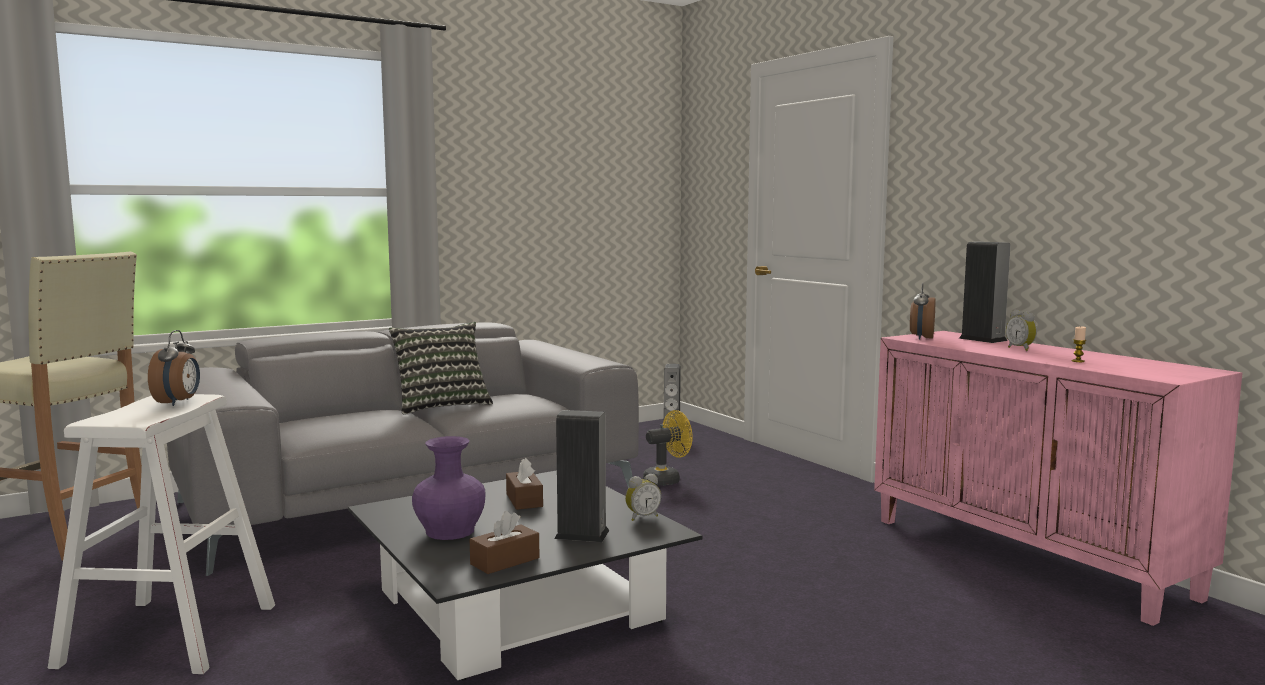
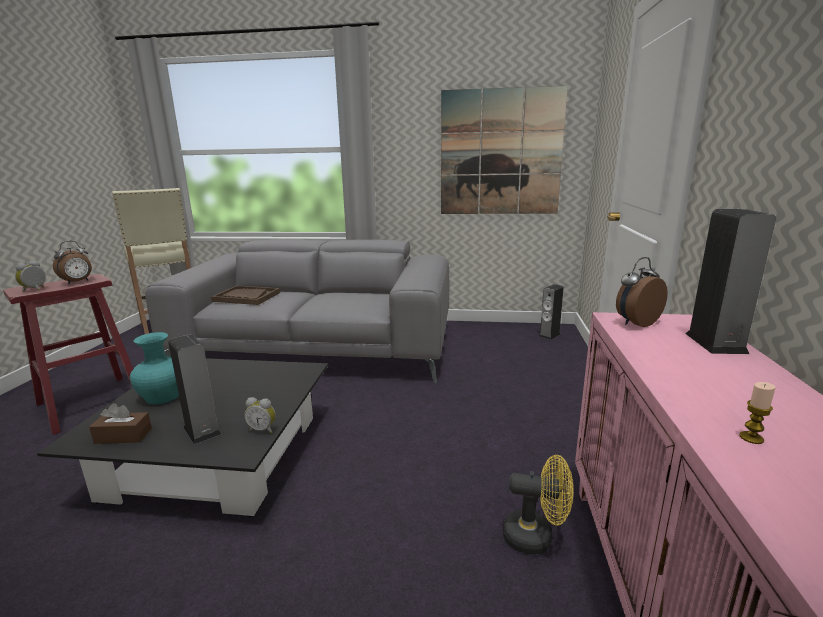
camera: 40 degrees right, 10 degrees up
white stool [48,394,275,674] -> red stool [3,274,133,435]
pillow [389,322,493,414] -> none
purple vase [412,436,486,540] -> turquoise vase [130,332,179,405]
brown tissue box [506,458,543,510] -> none
yellow fan [643,410,693,486] -> yellow fan moved to [503,455,574,554]
alarm clock [1006,310,1037,351] -> alarm clock moved to [15,260,46,292]
none -> brown tray [211,286,280,305]
none -> picture [441,86,568,214]

